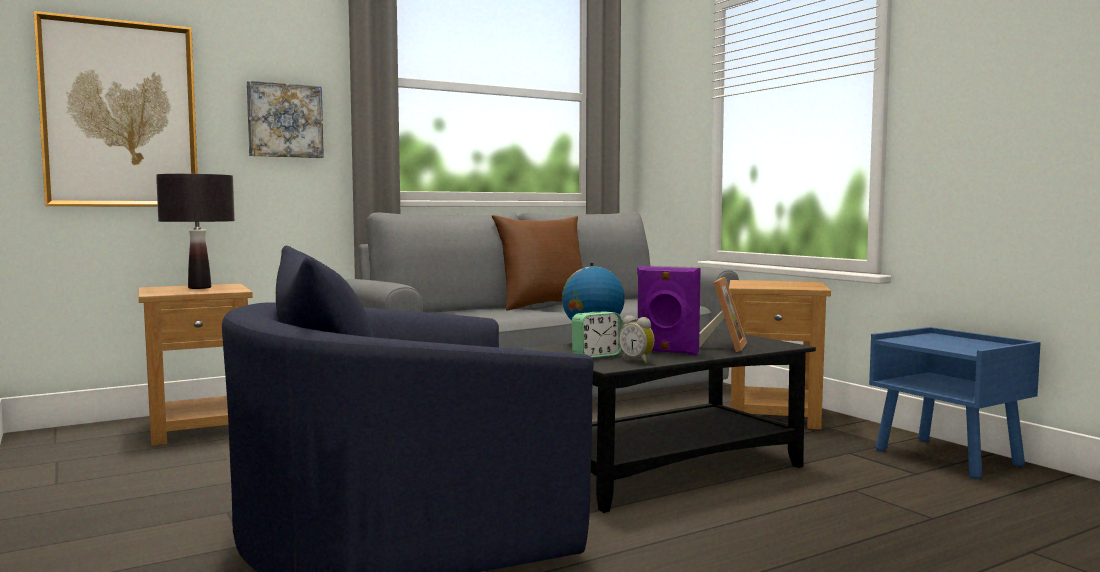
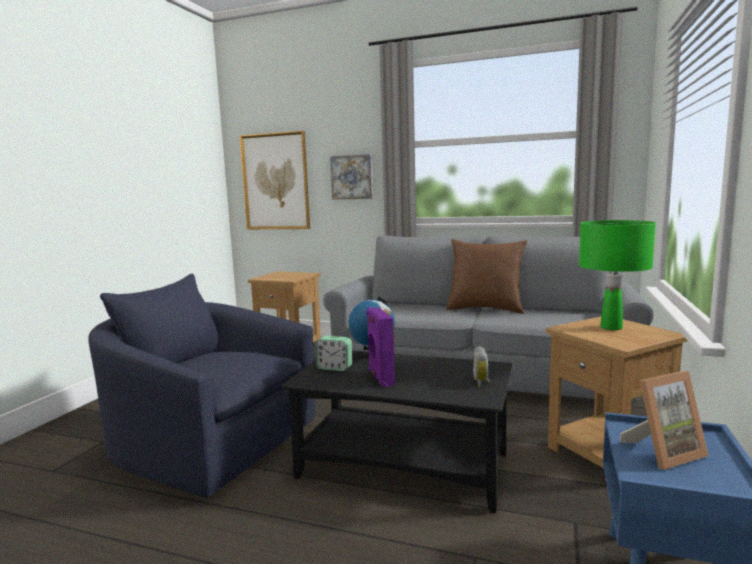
camera: 50 degrees right, 5 degrees up
black table lamp [156,174,235,289] -> none
alarm clock [619,315,655,363] -> alarm clock moved to [473,346,490,387]
picture frame [699,277,747,352] -> picture frame moved to [620,371,708,470]
none -> green table lamp [579,220,656,330]

